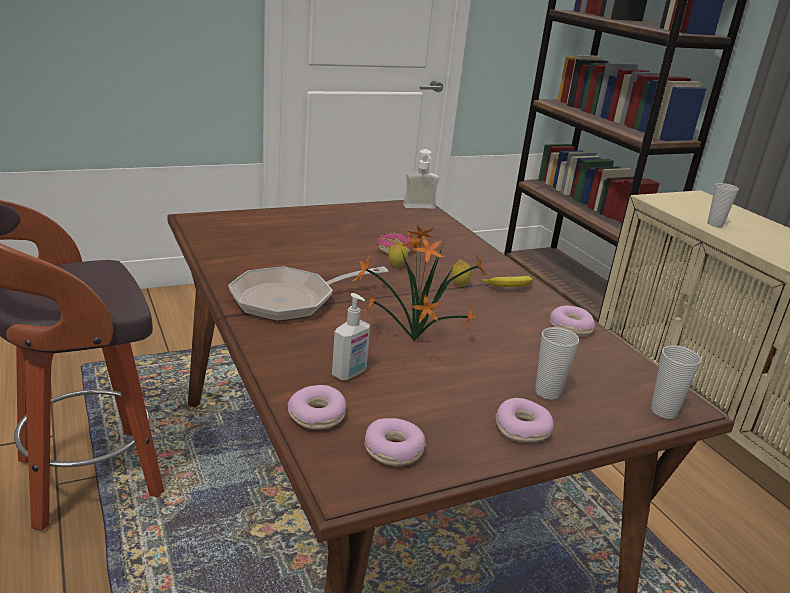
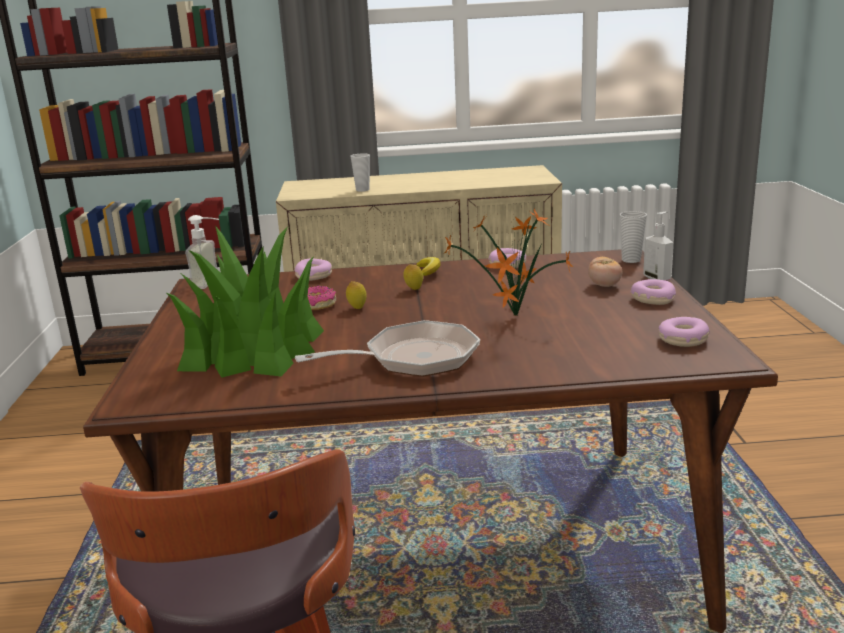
camera: 65 degrees left, 5 degrees down
frying pan [228,266,388,322] -> frying pan turned 105 degrees counterclockwise [295,320,480,377]
donut [287,385,346,430] -> donut moved to [294,259,332,281]
soap dispenser [332,293,370,380] -> soap dispenser moved to [643,211,673,281]
cup [535,327,579,400] -> tomato [588,257,622,287]
none -> potted plant [167,226,324,378]

